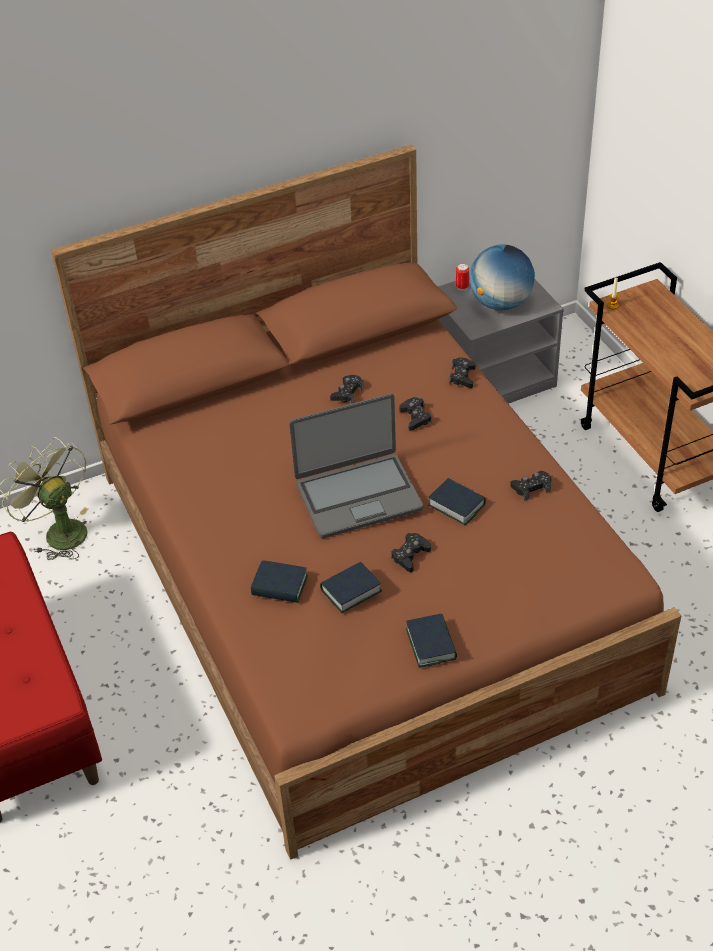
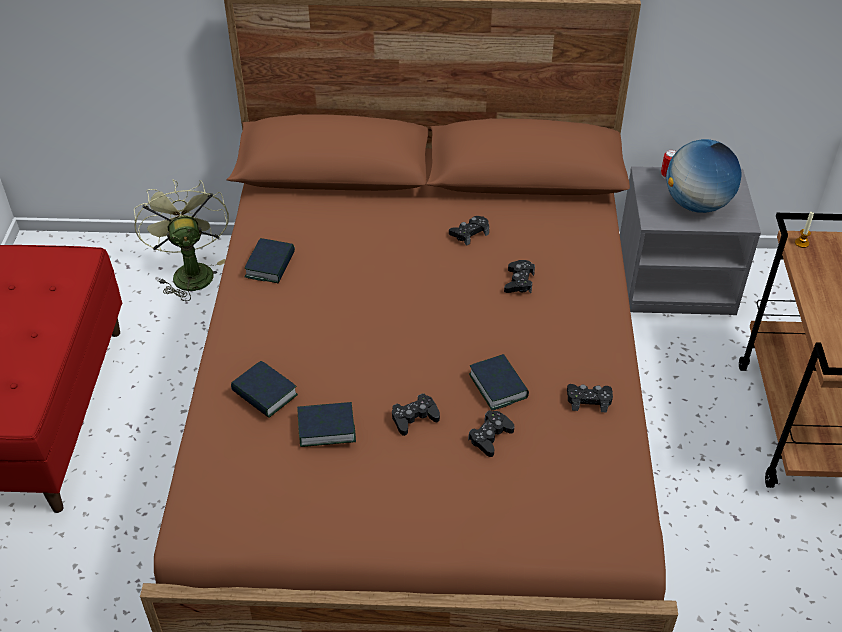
camera: 25 degrees right, 0 degrees up
laptop [289,394,423,538] -> none
book [406,613,457,668] -> book moved to [244,238,295,283]
black game controller [449,357,476,388] -> black game controller moved to [468,410,514,457]

